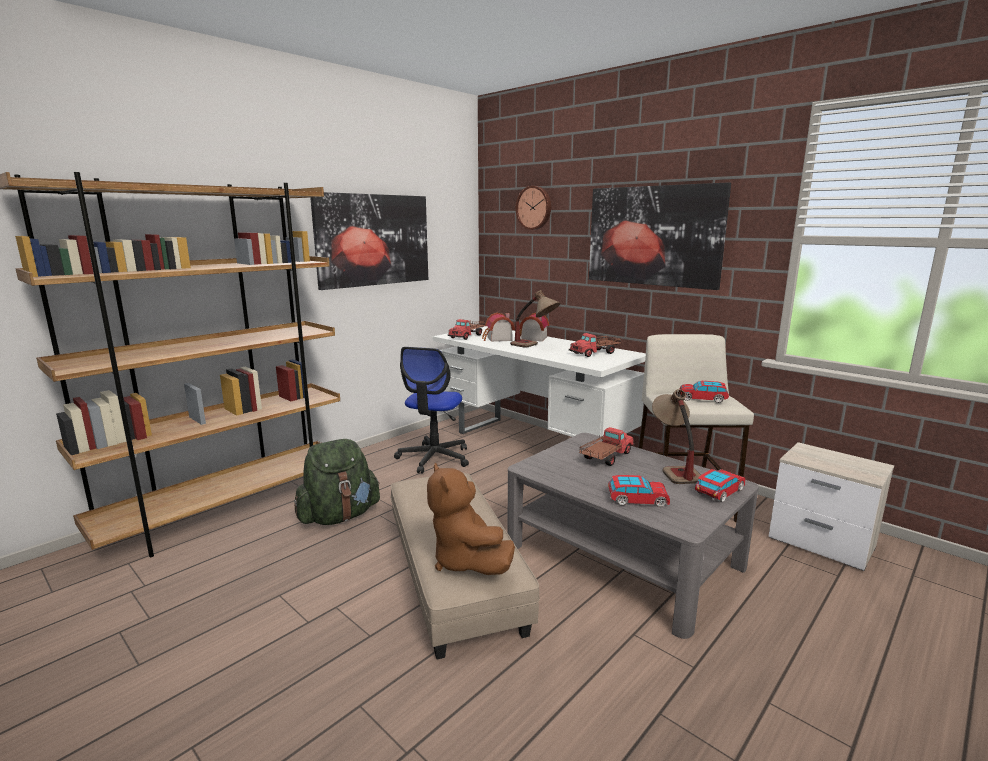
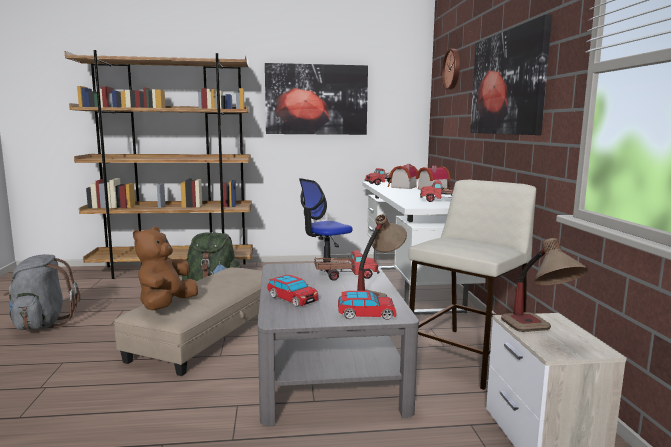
camera: 40 degrees right, 5 degrees down
table lamp [510,290,560,347] -> table lamp moved to [501,238,588,332]
toy car [679,381,729,403] -> none
none -> grey backpack [3,254,80,330]

